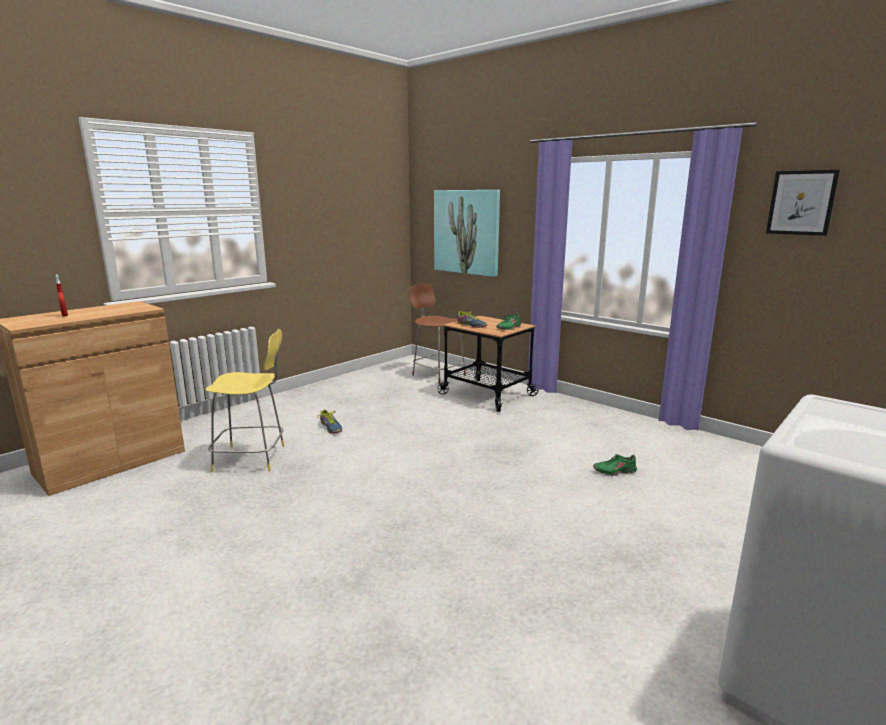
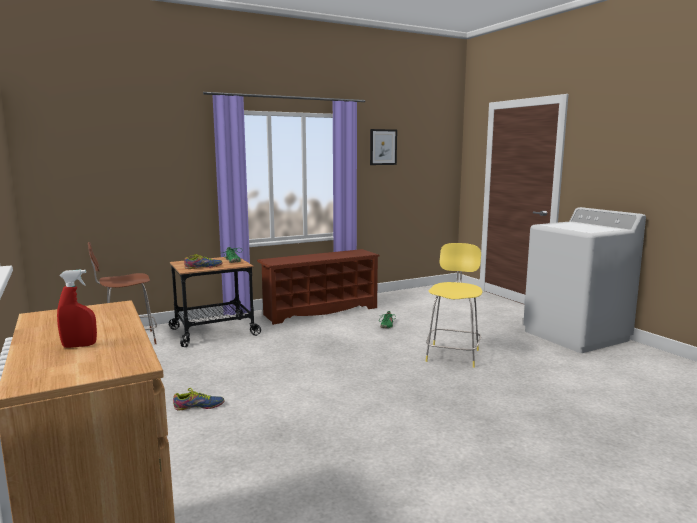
camera: 70 degrees left, 5 degrees down
yellow stool [206,329,284,472] -> yellow stool moved to [425,243,482,368]
picture [434,190,500,277] -> none
none -> brown shoe rack [257,249,380,325]

